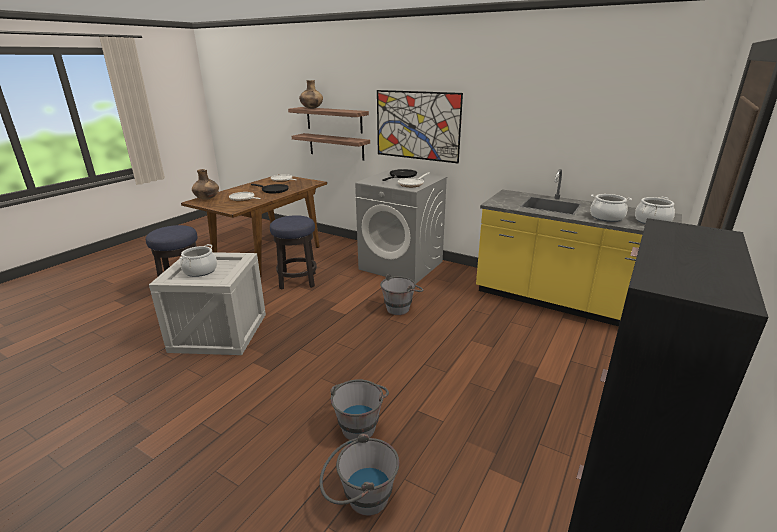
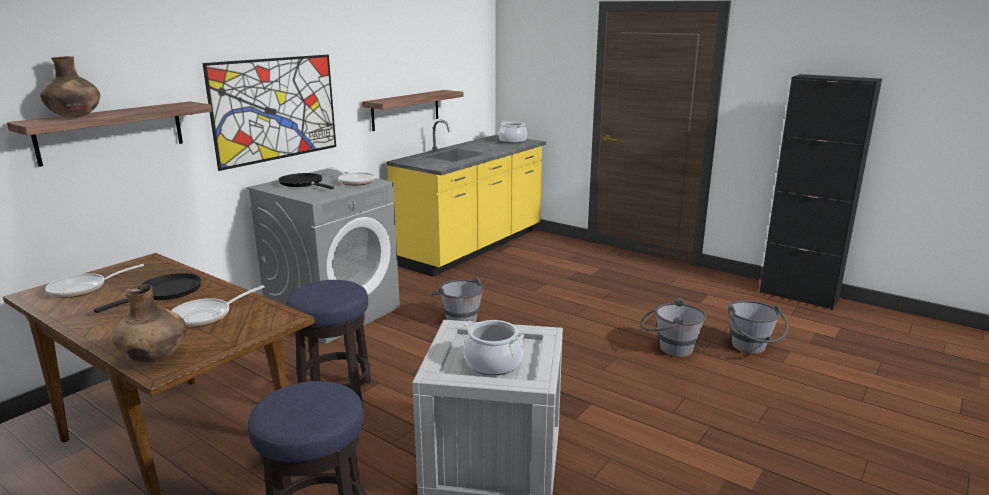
camera: 85 degrees left, 5 degrees down
shelf [292,133,370,161] -> shelf moved to [362,90,464,131]
cooking pot [590,194,632,222] -> none

